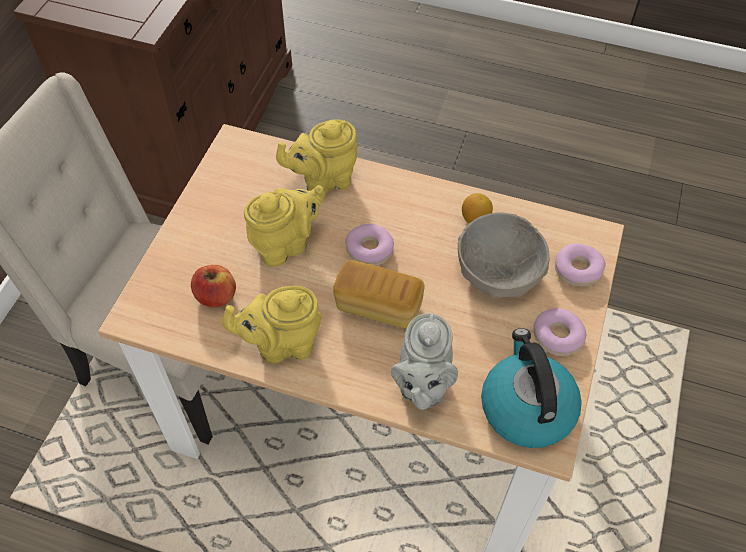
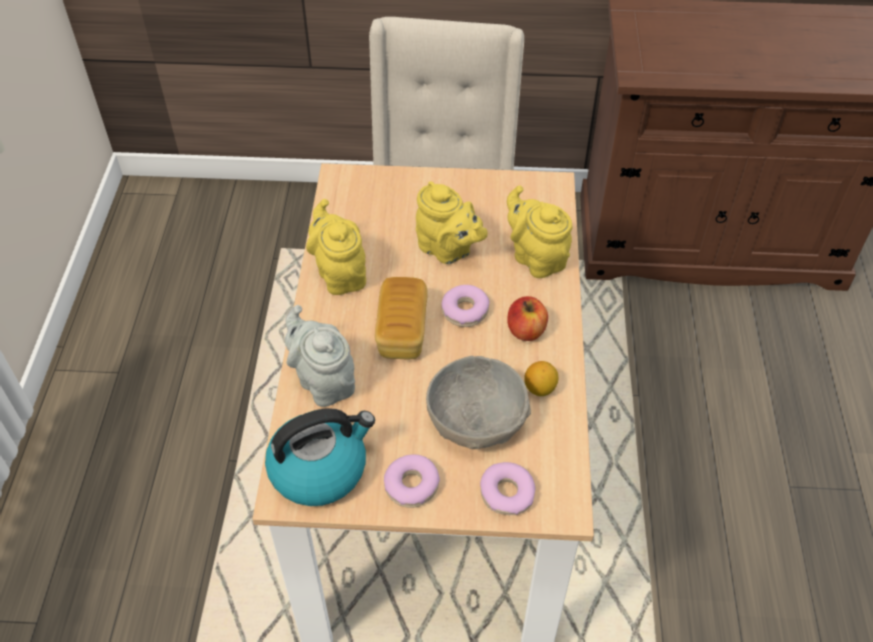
camera: 75 degrees right, 5 degrees down
apple [191,265,236,308] -> apple moved to [507,296,548,341]
grey teapot [391,313,458,410] -> grey teapot turned 60 degrees clockwise [285,305,355,407]

